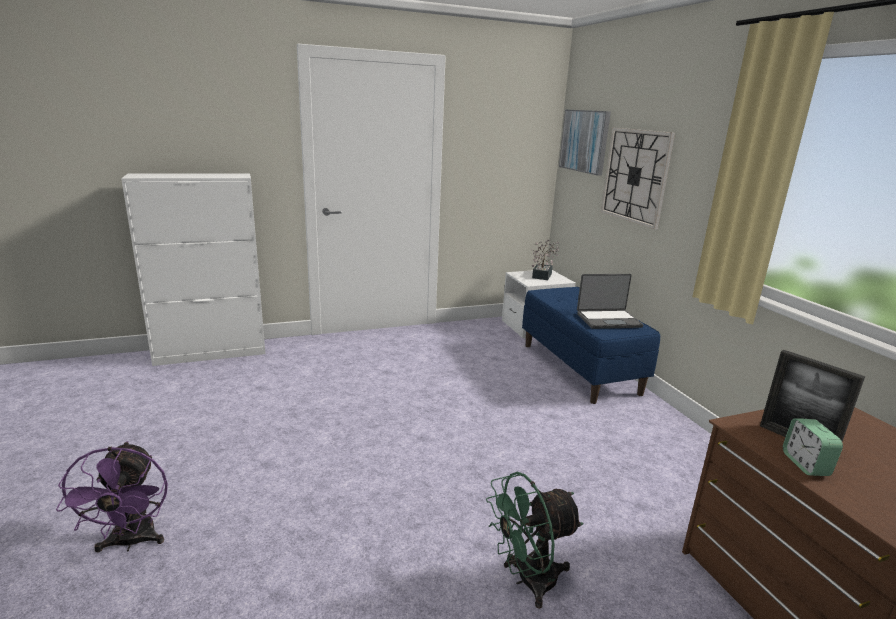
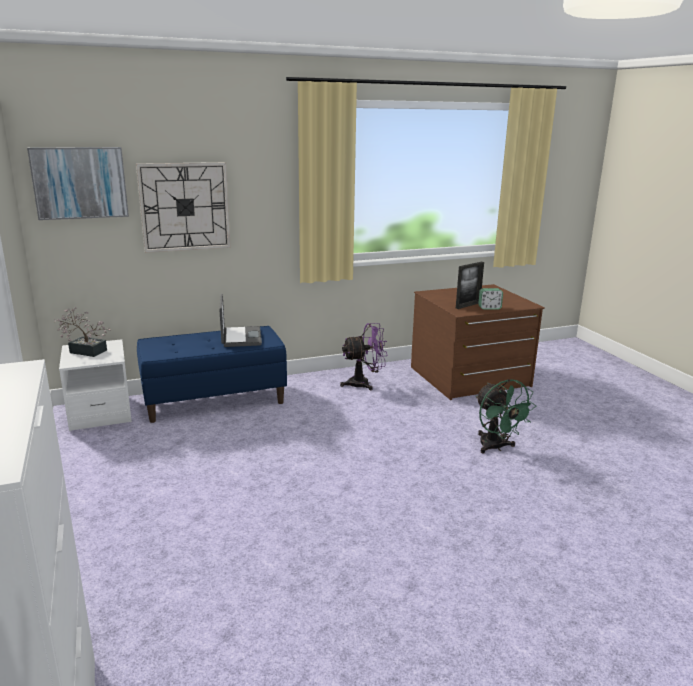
camera: 90 degrees left, 0 degrees up
purple fan [56,441,168,552] -> purple fan moved to [340,323,388,390]

